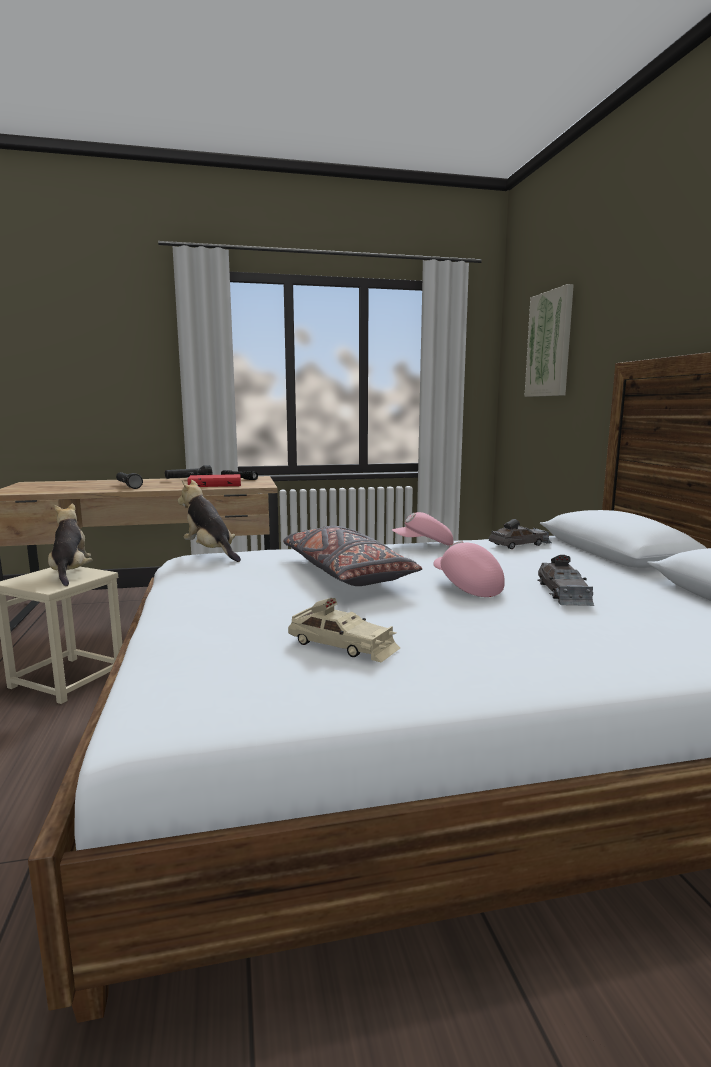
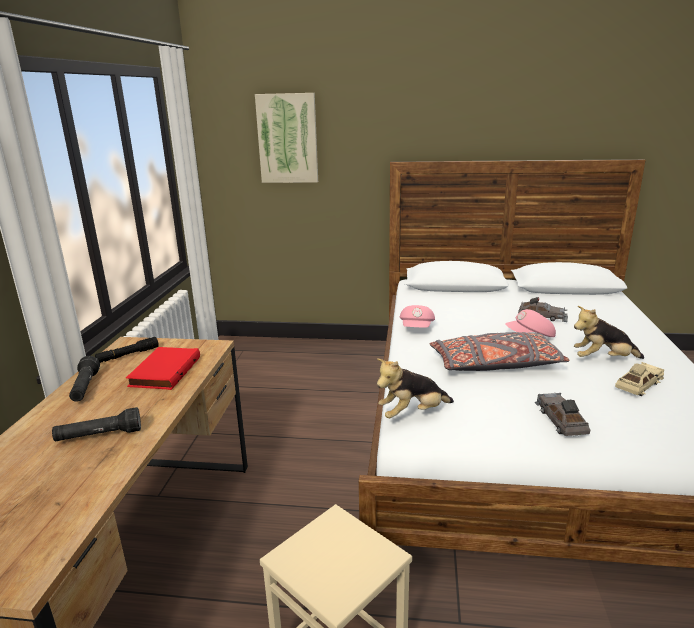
camera: 70 degrees left, 10 degrees up
plush toy [48,503,92,586] -> plush toy moved to [574,306,644,359]
grey toy car [489,519,552,549] -> grey toy car moved to [535,393,590,436]

